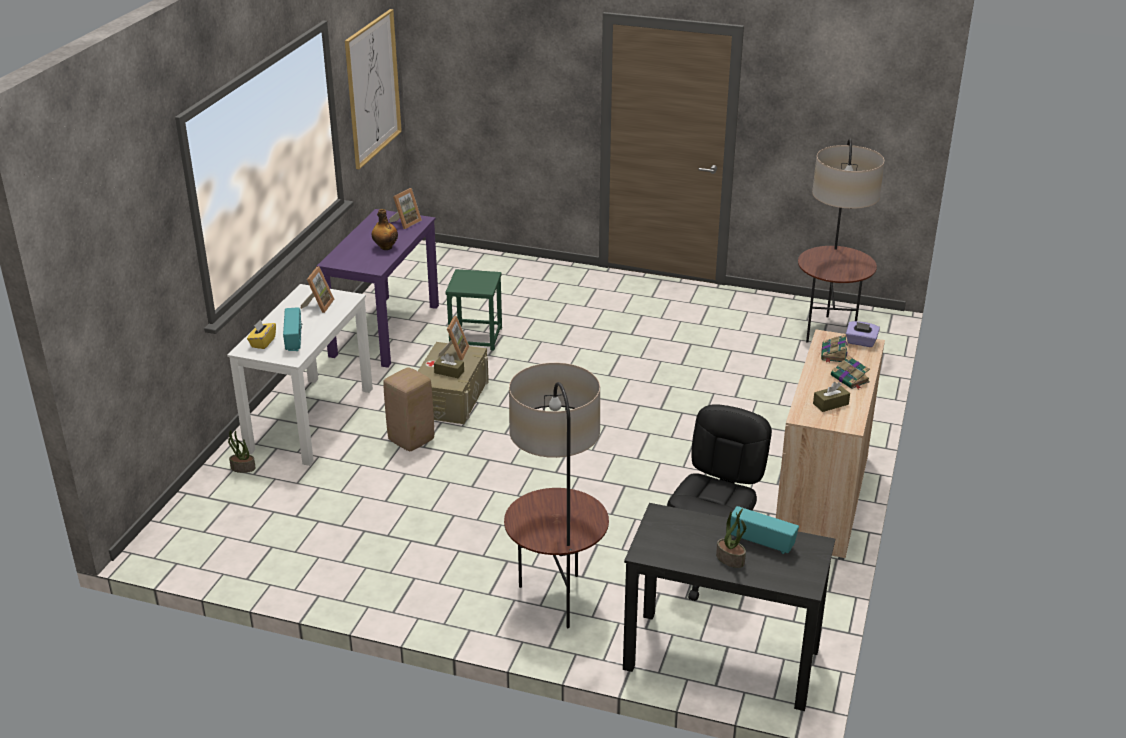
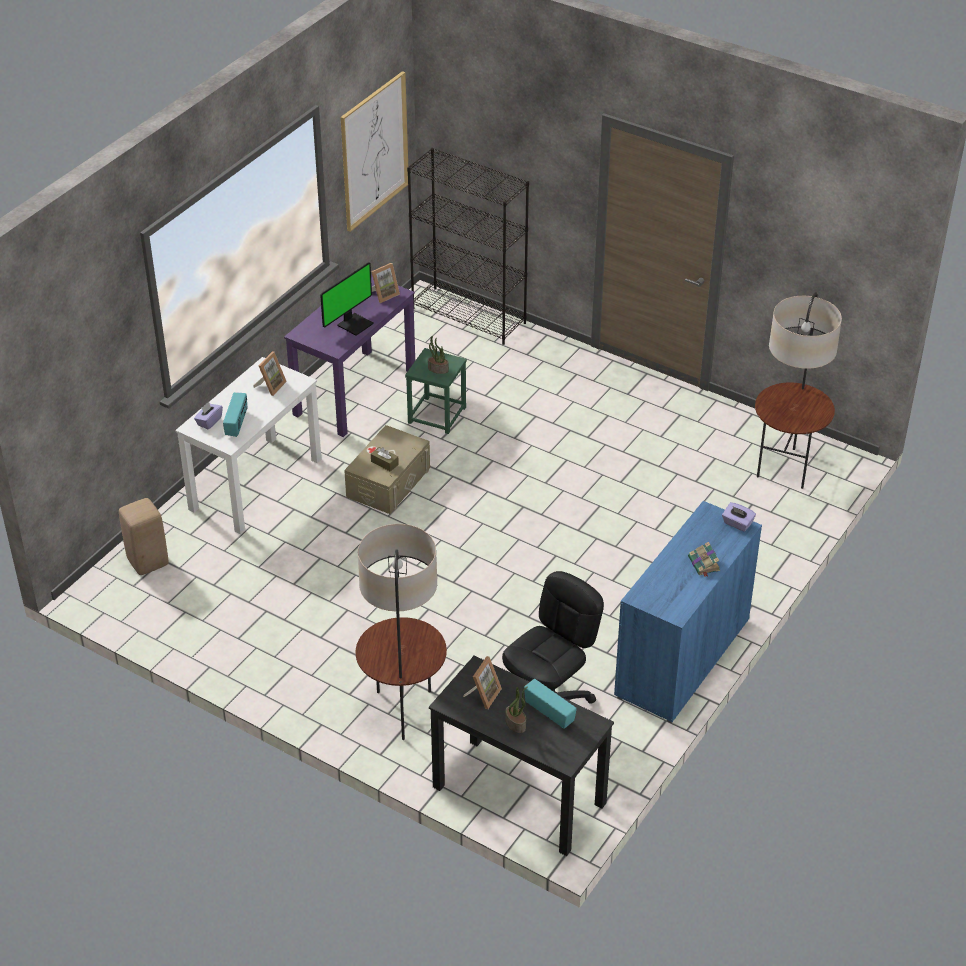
camera: 15 degrees right, 10 degrees up
potted plant [228,430,256,473] -> potted plant moved to [428,336,449,374]
yellow tissue box [247,319,276,349] -> purple tissue box [194,402,223,429]
bottle [372,209,398,250] -> monitor [320,262,373,336]
beige stool [383,367,434,451] -> beige stool moved to [119,498,169,575]
picture frame [439,316,469,361] -> picture frame moved to [463,656,502,709]
beige cabinet [776,329,885,560] -> blue cabinet [614,501,762,723]
brown tissue box [813,382,850,412] -> none
book [821,334,848,363] -> none
none -> black bookcase [407,148,529,345]

